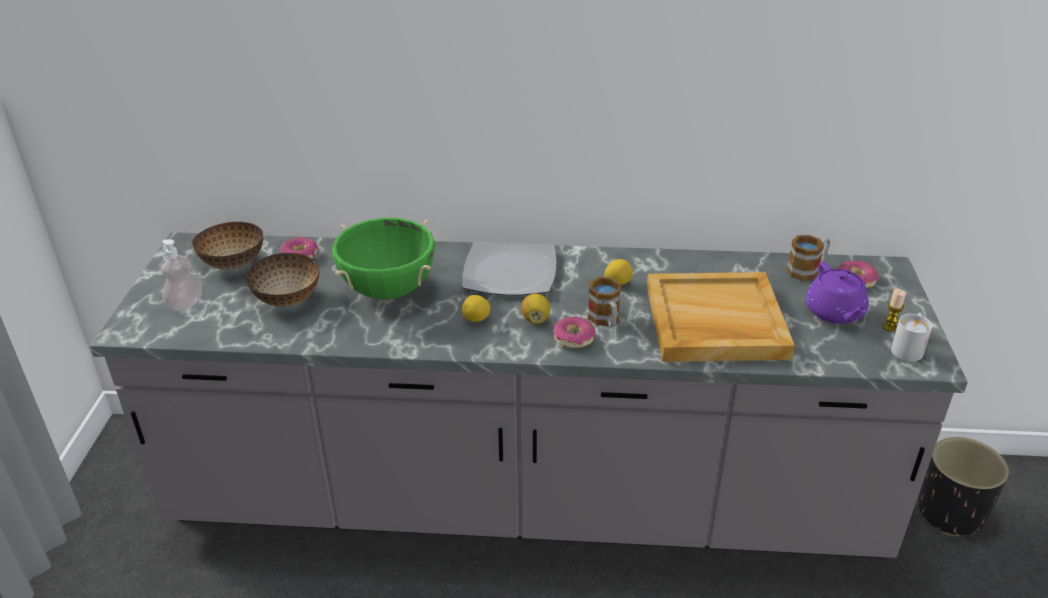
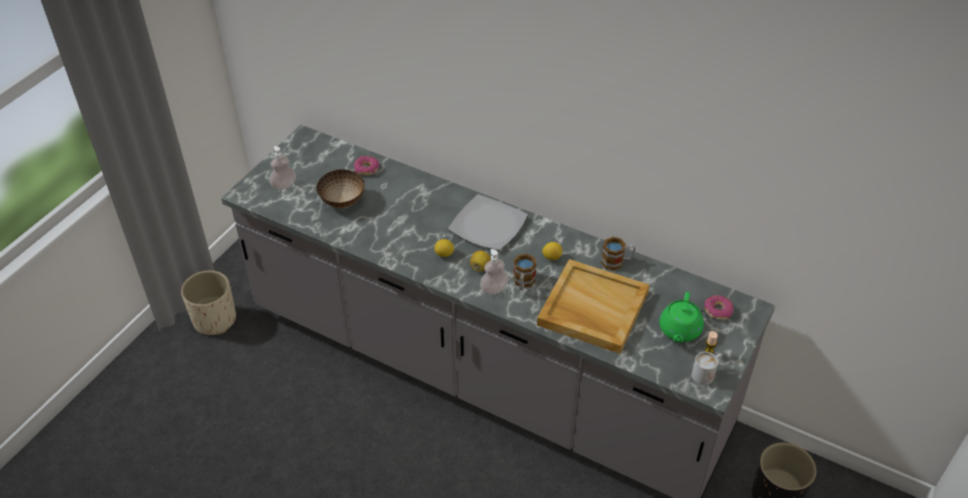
camera: 25 degrees right, 10 degrees up
bowl [192,222,263,270] -> none
green cooking pot [332,218,435,300] -> none
donut [553,317,596,348] -> soap dispenser [480,249,509,295]
mug [786,235,830,281] -> mug moved to [601,237,636,271]
purple teapot [806,262,869,324] -> green teapot [659,292,704,343]
none -> beige planter [181,270,236,335]

